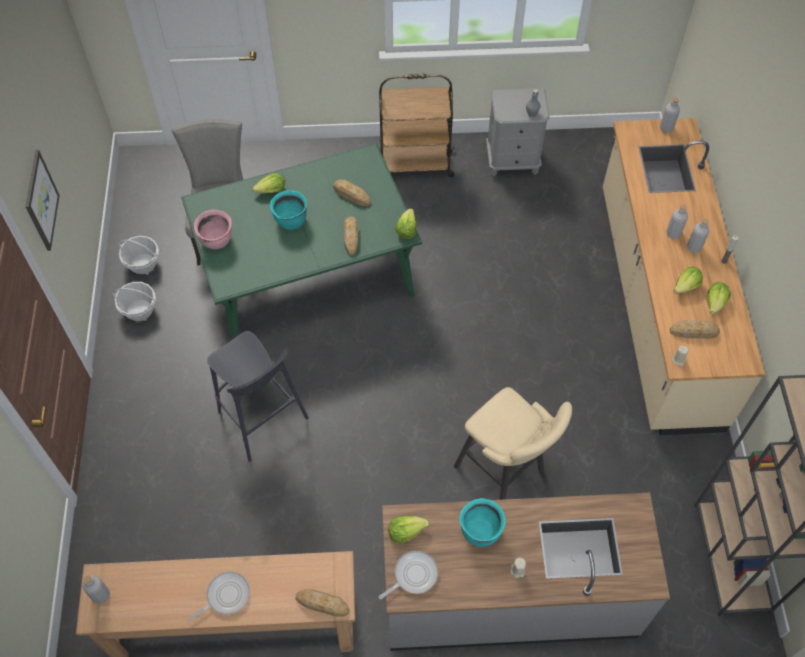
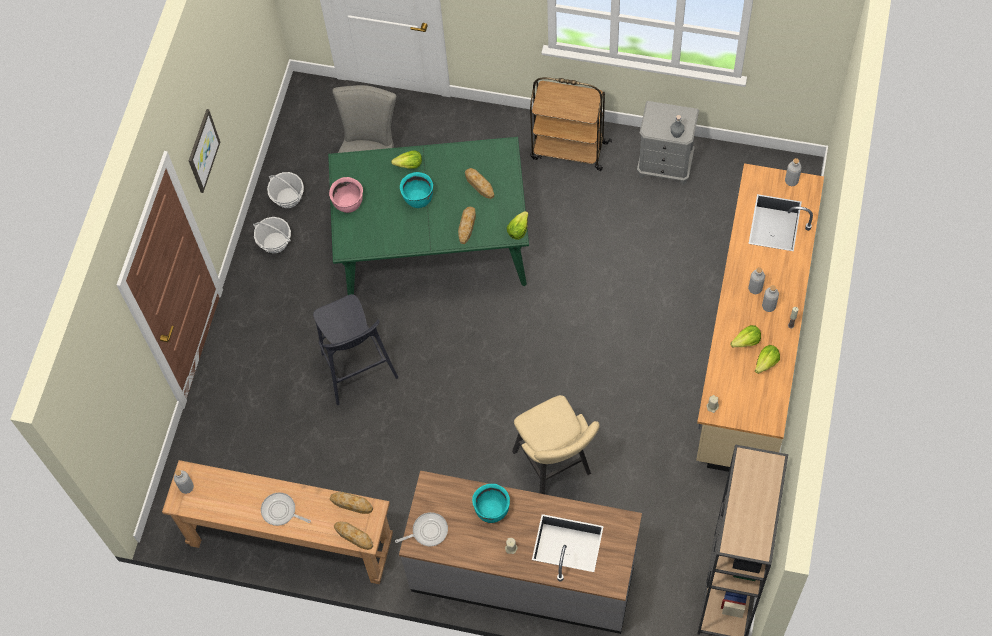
camera: 20 degrees right, 5 degrees up
frying pan [189,572,250,621] -> frying pan turned 135 degrees counterclockwise [261,492,311,526]
lettuce [388,516,429,543] -> none
bread [670,320,720,339] -> bread moved to [330,492,373,514]

